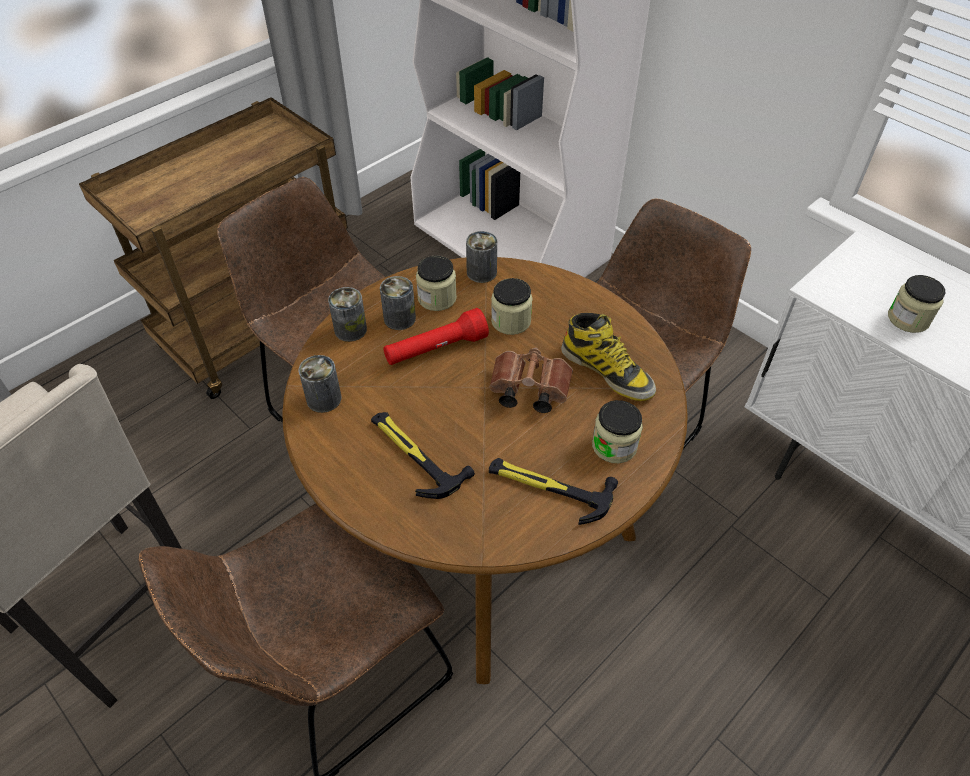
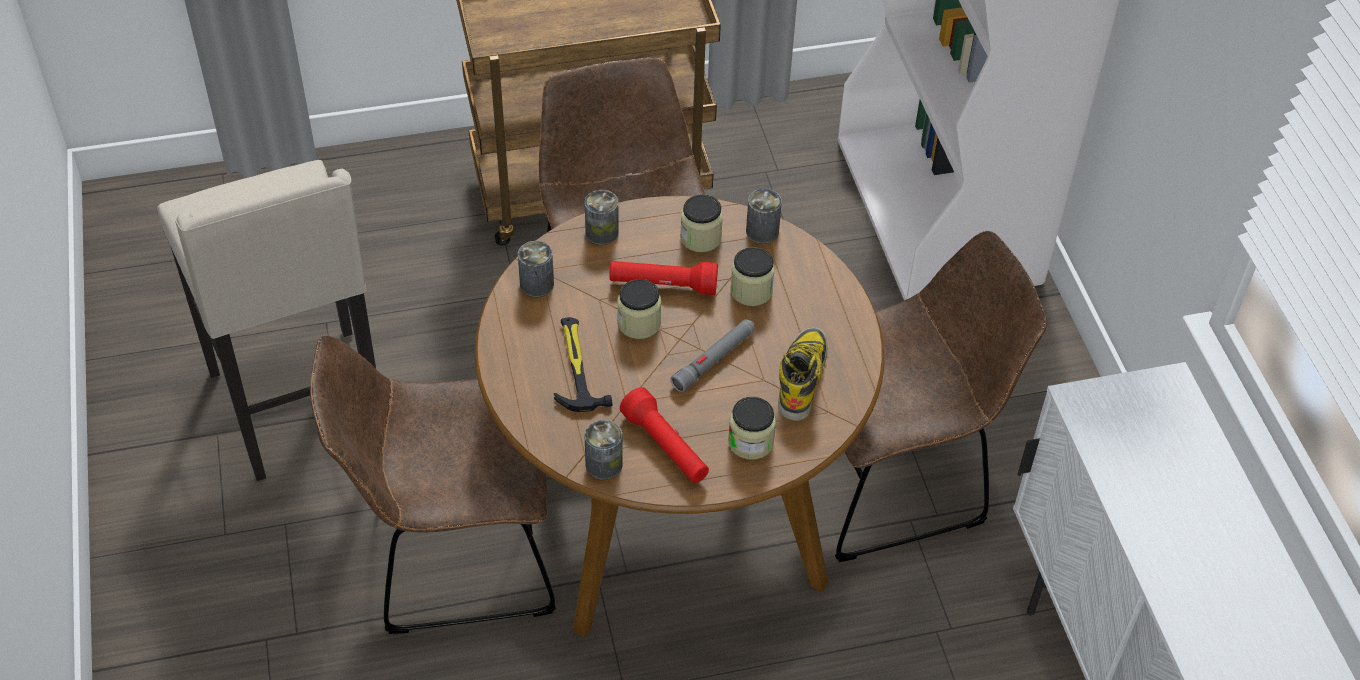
camera: 30 degrees right, 0 degrees up
can [380,276,416,330] -> can moved to [585,420,623,480]
brown binoculars [489,347,573,413] -> grey flashlight [671,319,754,392]
hammer [489,458,618,525] -> red flashlight [620,387,709,483]
boot [561,313,656,401] -> boot turned 150 degrees counterclockwise [778,328,827,421]
jar [888,275,946,333] -> jar moved to [617,279,661,339]

